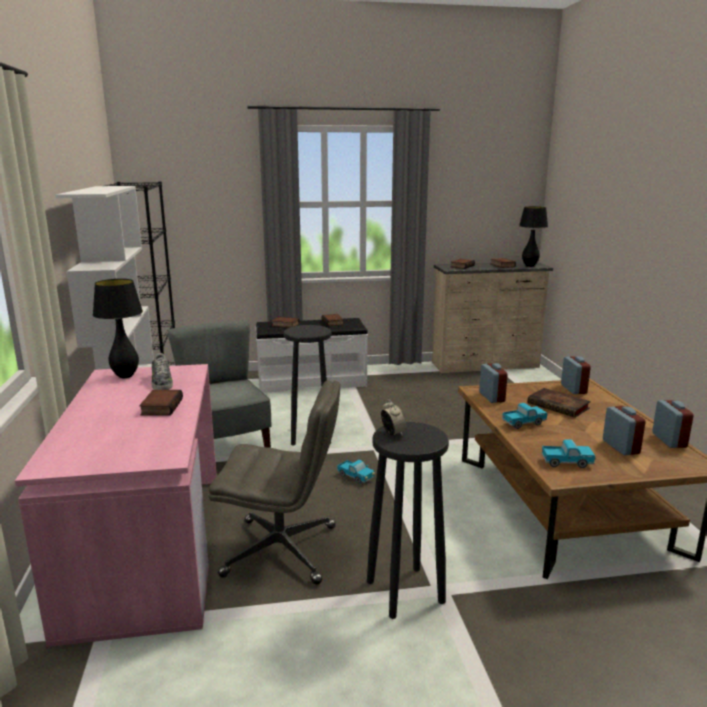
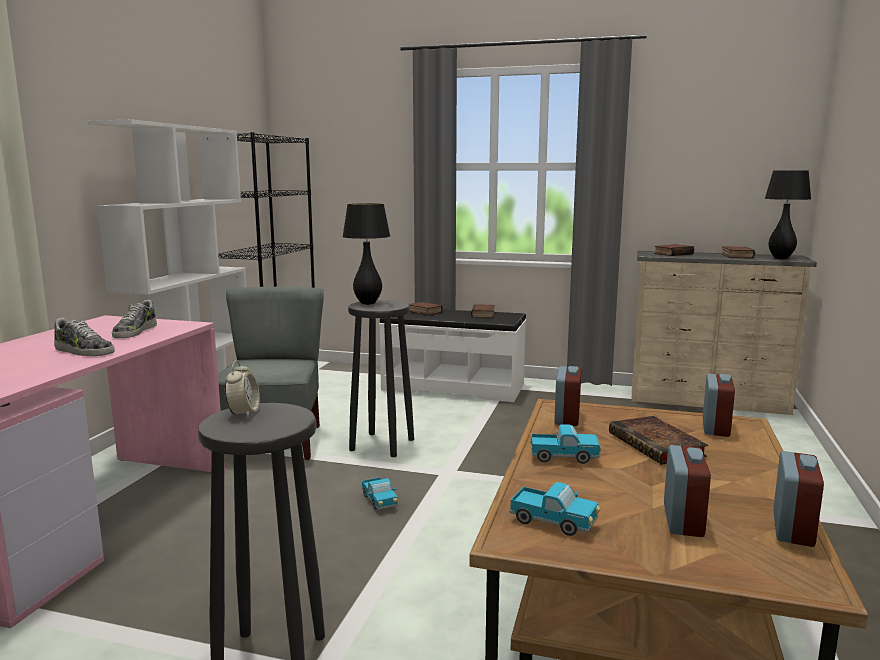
camera: 25 degrees right, 5 degrees down
black table lamp [93,279,143,378] -> black table lamp moved to [342,203,390,305]
book [139,390,183,416] -> shoe [54,318,115,356]
grey office chair [209,380,340,585] -> none

